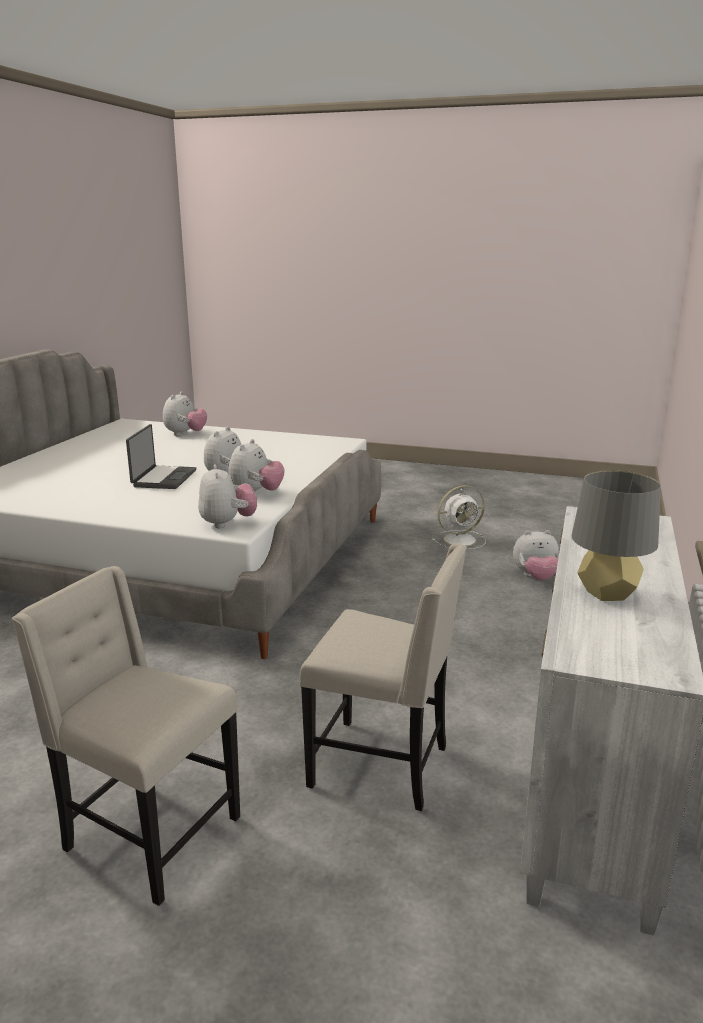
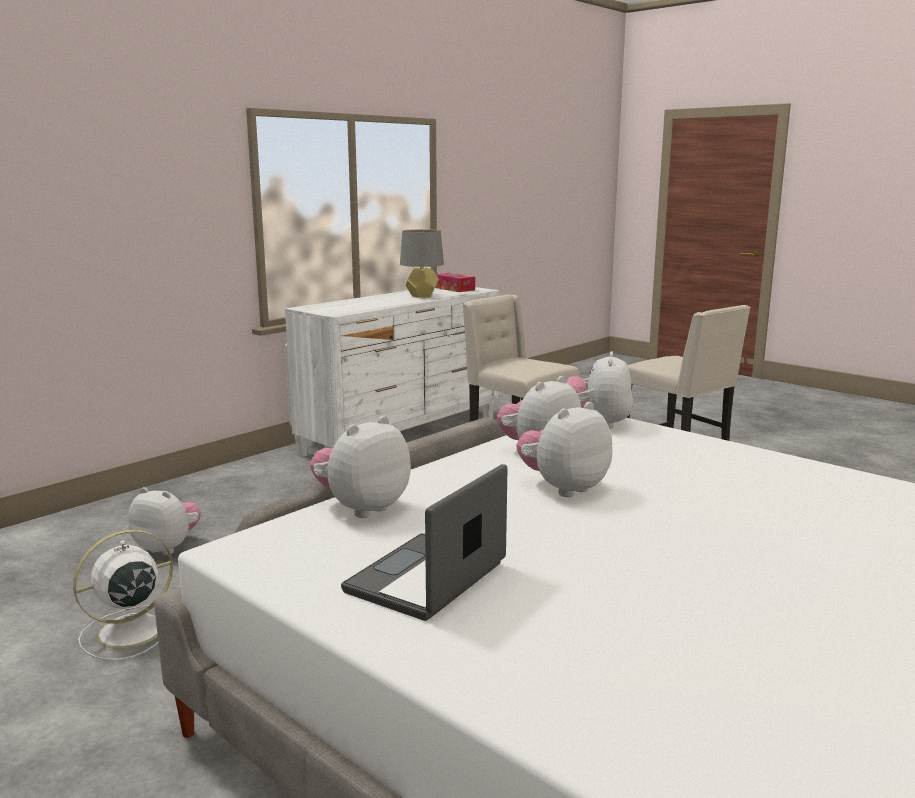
camera: 155 degrees left, 5 degrees down
laptop [126,424,196,489] -> laptop moved to [341,464,507,621]
plush toy [163,391,207,436] -> plush toy moved to [310,416,411,518]
white fan [432,485,486,550] -> white fan turned 45 degrees counterclockwise [73,529,173,660]
none -> tissue box [435,273,475,292]

